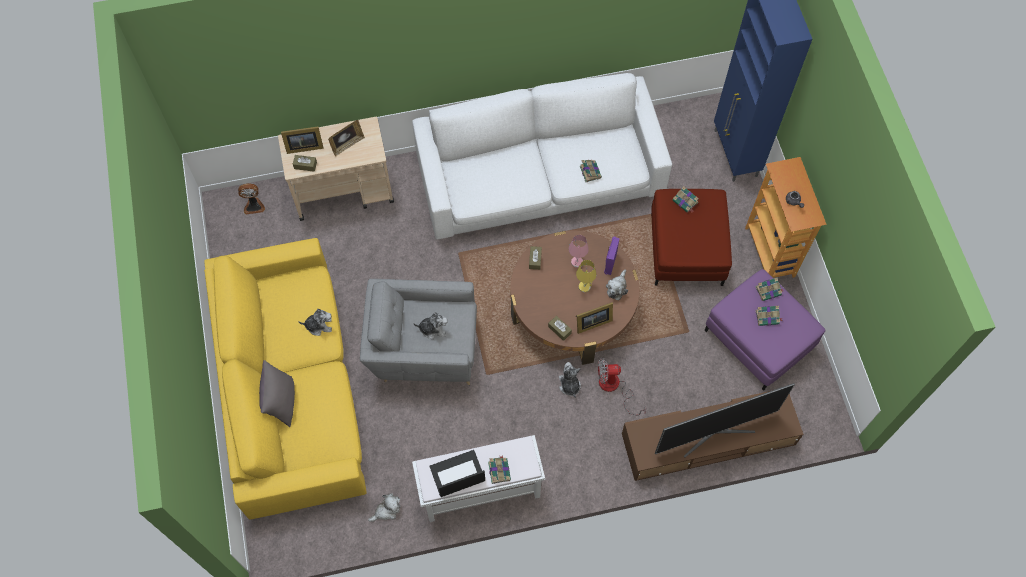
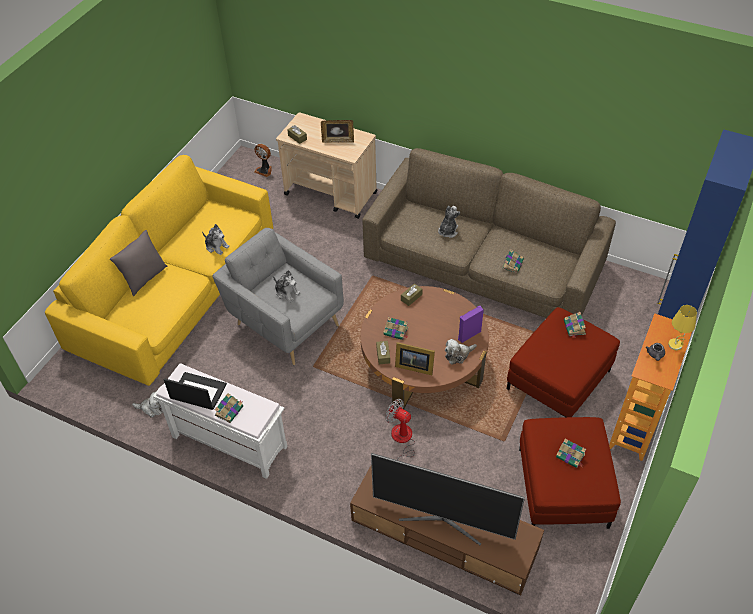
camera: 40 degrees right, 15 degrees down
picture frame [281,127,324,154] -> none
white sofa [412,73,672,239] -> brown sofa [362,148,616,318]
plush toy [559,362,581,398] -> plush toy moved to [438,206,460,238]
pink table lamp [569,235,589,268] -> none
yellow table lamp [576,260,596,292] -> yellow table lamp moved to [668,305,697,350]
purple ottoman [704,269,826,391] -> red ottoman [519,417,621,529]
book [755,277,783,301] -> book moved to [383,317,409,340]

